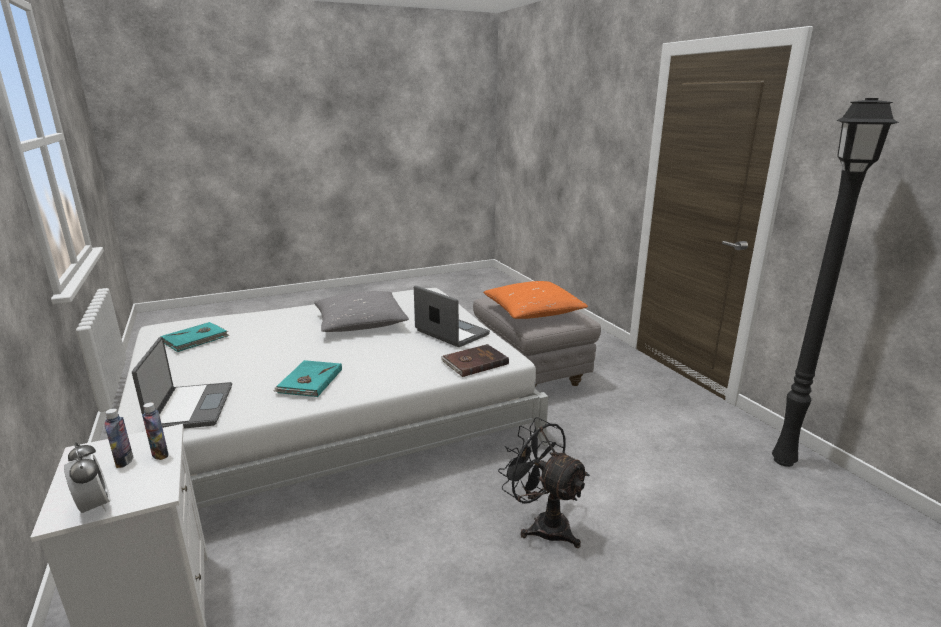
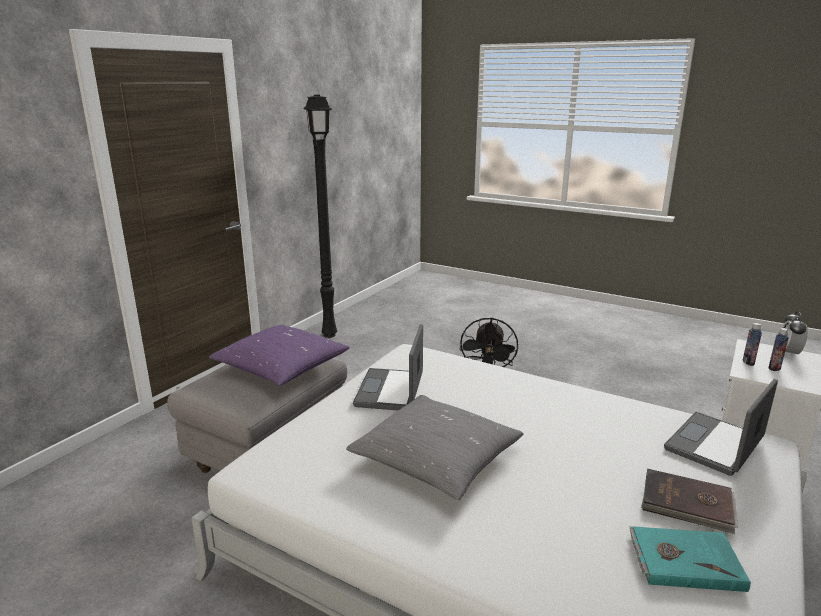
camera: 125 degrees left, 0 degrees up
turquoise book [274,360,342,397] -> none
brown book [441,344,509,377] -> brown book moved to [641,469,738,534]
orange pillow [483,281,588,319] -> purple pillow [209,324,350,385]

